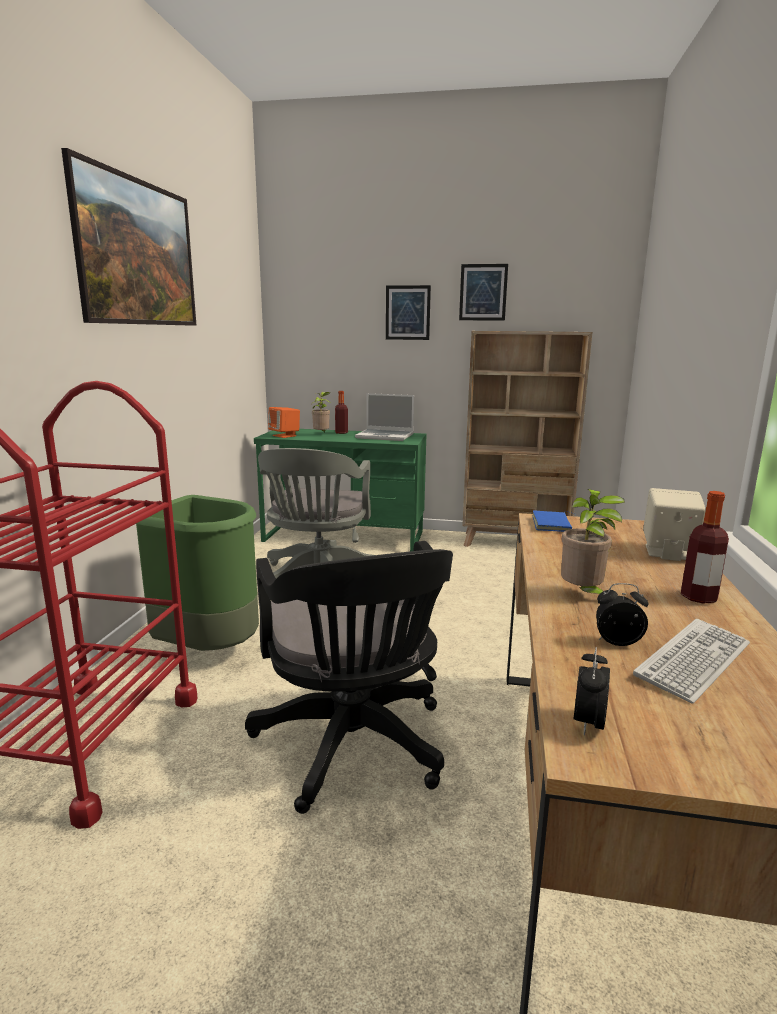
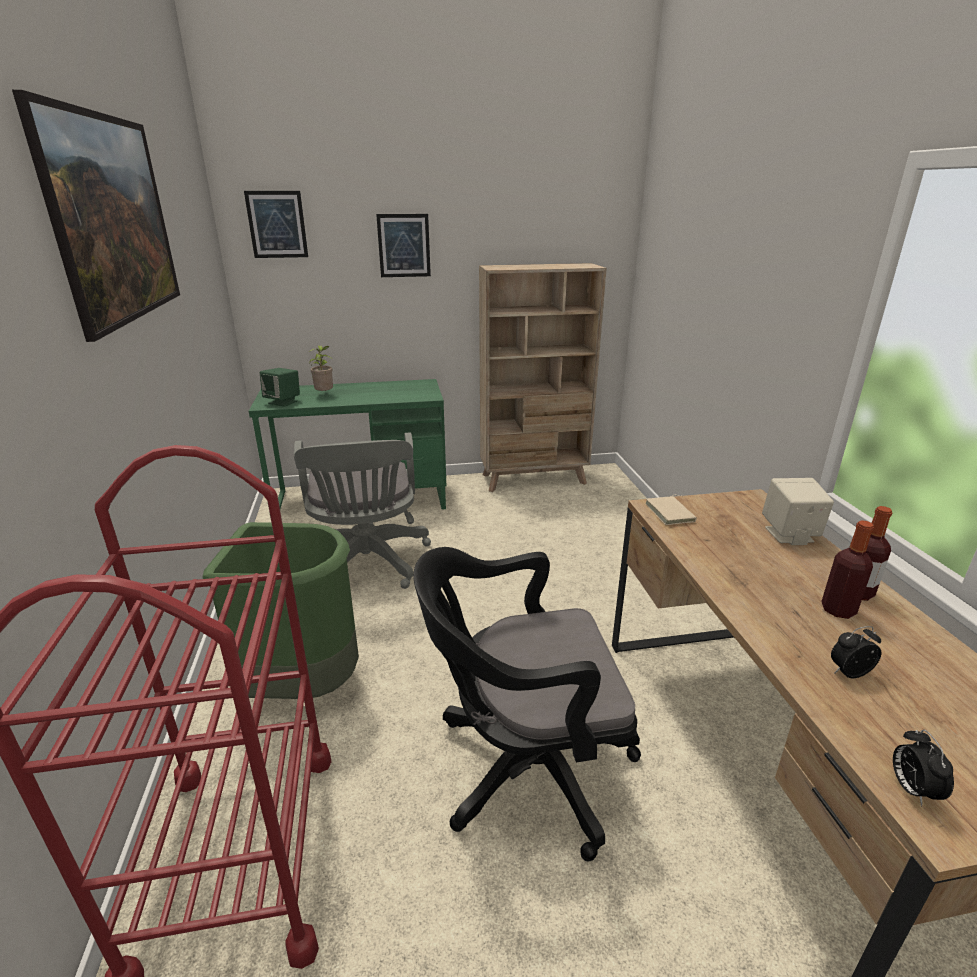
camera: 20 degrees left, 10 degrees up
black office chair [245,541,453,814] -> black office chair turned 120 degrees clockwise [413,547,641,862]
orange speaker [268,407,300,438] -> green speaker [260,368,300,407]
bottle [335,391,348,434] -> bottle moved to [821,520,874,619]
laptop [355,393,414,441] -> none
picture [459,264,508,321] -> picture moved to [244,191,308,258]
blue book [533,510,574,532] -> beige book [645,495,697,525]
potted plant [561,489,625,594] -> none
keyboard [633,619,750,704] -> none

